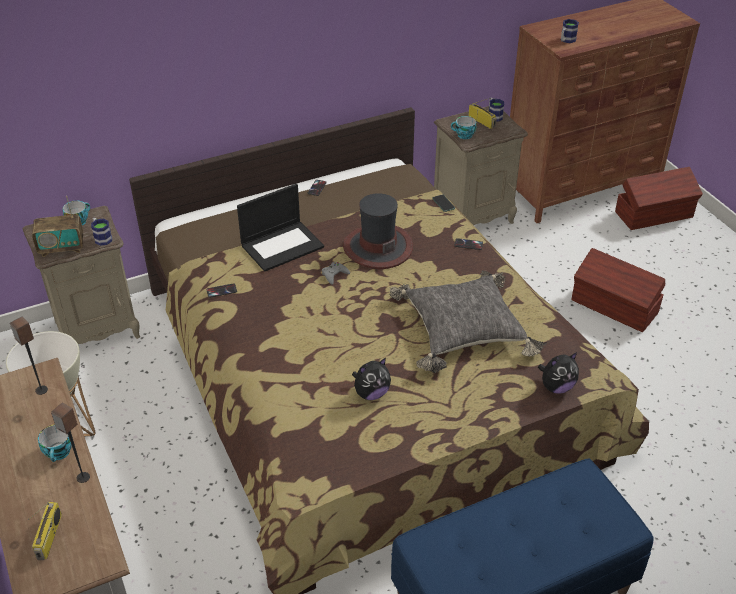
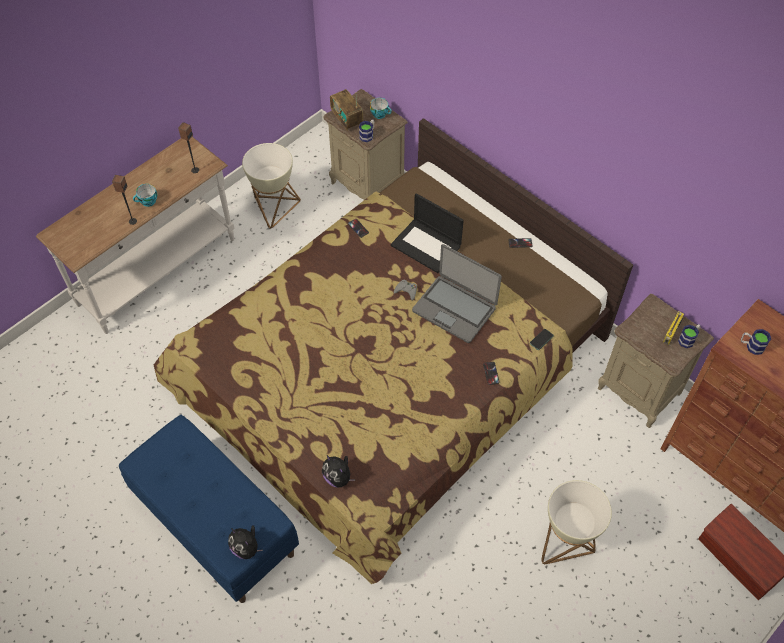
camera: 70 degrees right, 15 degrees up
radio [28,502,62,560] -> none
hat [343,193,413,269] -> laptop [412,244,502,343]
plush toy [352,358,391,400] -> plush toy moved to [228,526,263,559]
pillow [389,270,547,373] -> none
cup [451,116,477,139] -> none
brown storage box [571,248,665,332] -> planter [541,480,612,564]

